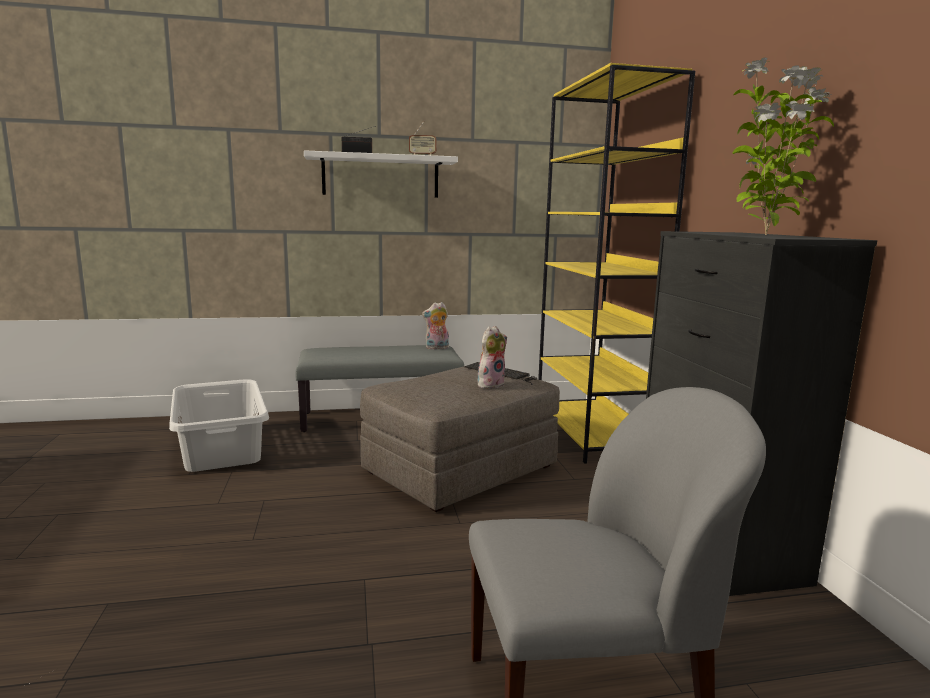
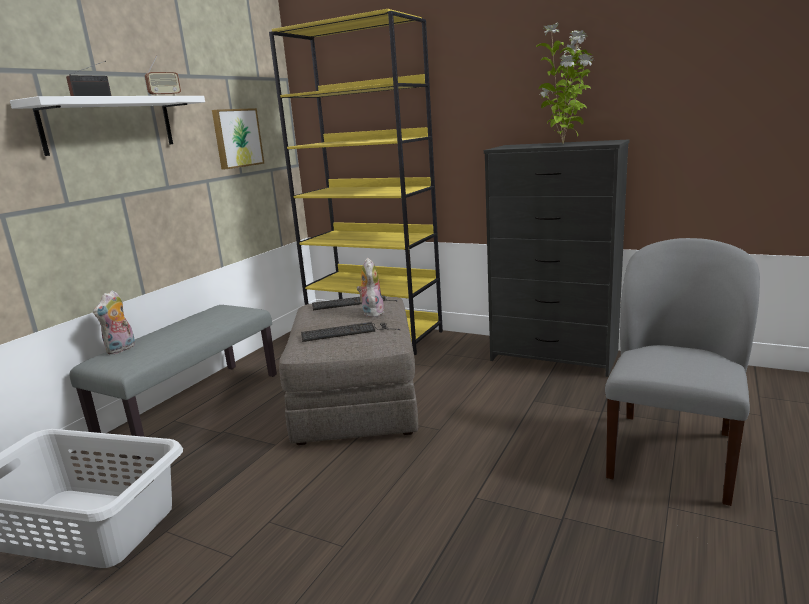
camera: 50 degrees left, 5 degrees up
plush toy [422,302,449,350] -> plush toy moved to [93,290,135,354]
none -> picture [212,108,265,169]
none -> keyboard [301,322,401,342]

